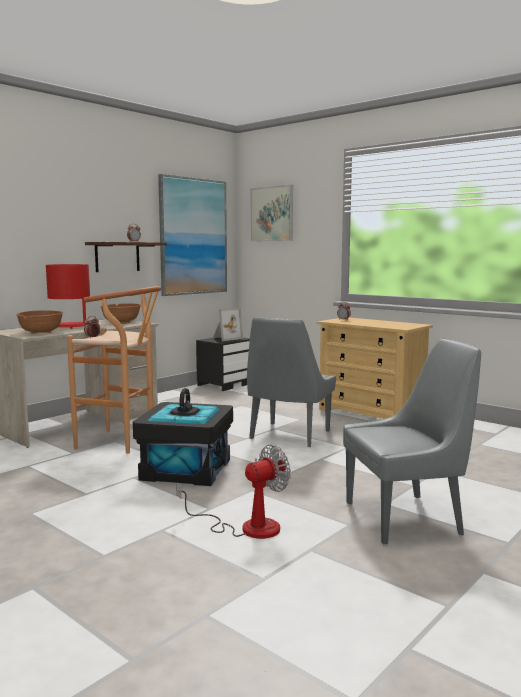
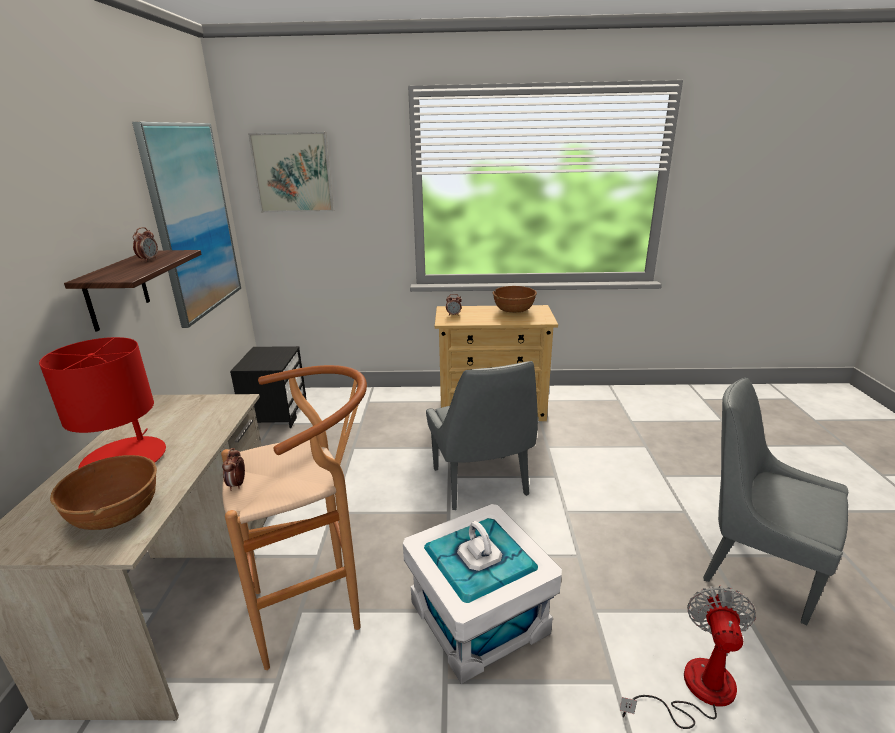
camera: 40 degrees left, 15 degrees up
brown bowl [101,303,141,324] -> brown bowl moved to [493,286,537,313]
black storage box [133,388,233,486] -> white storage box [403,504,562,684]
picture frame [213,308,243,341] -> none
grey chair [343,338,481,544] -> grey chair turned 90 degrees counterclockwise [703,377,848,625]

